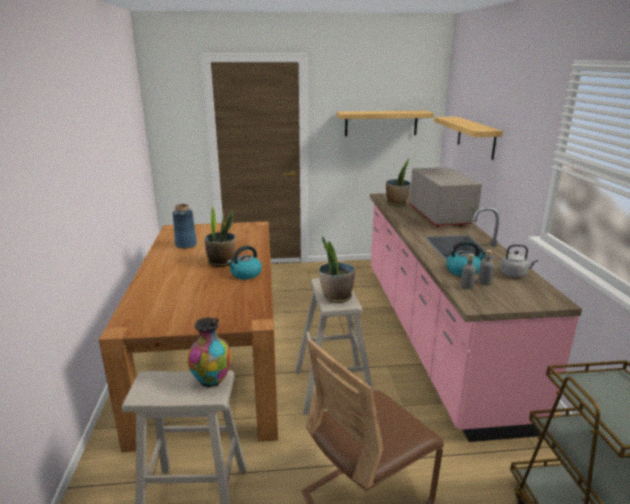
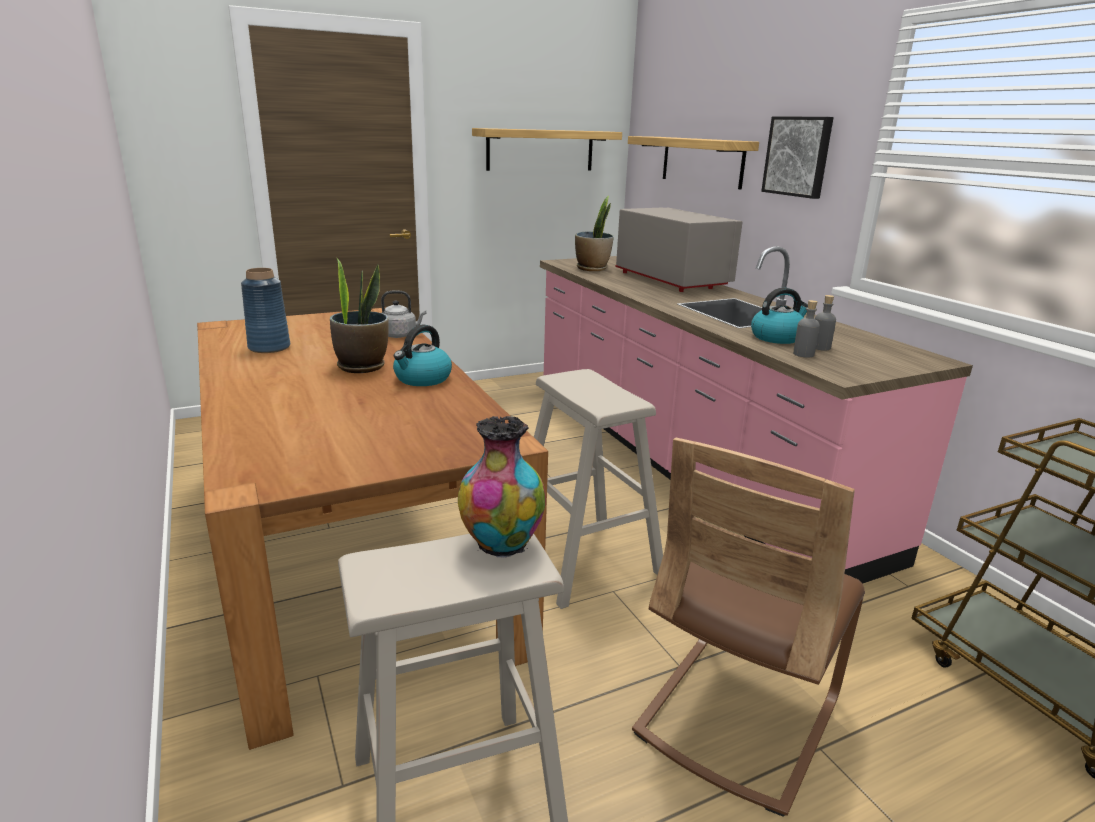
camera: 20 degrees left, 0 degrees up
potted plant [319,237,355,303] -> none
grey kettle [500,244,538,277] -> grey kettle moved to [381,291,426,338]
none -> picture [761,116,834,199]

